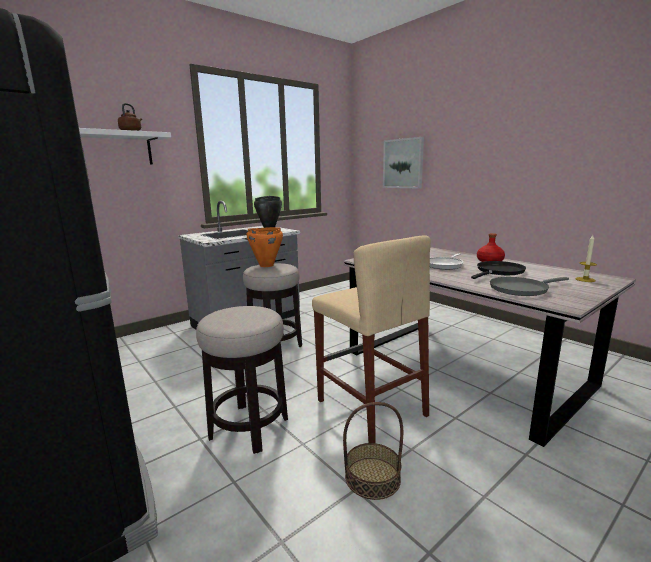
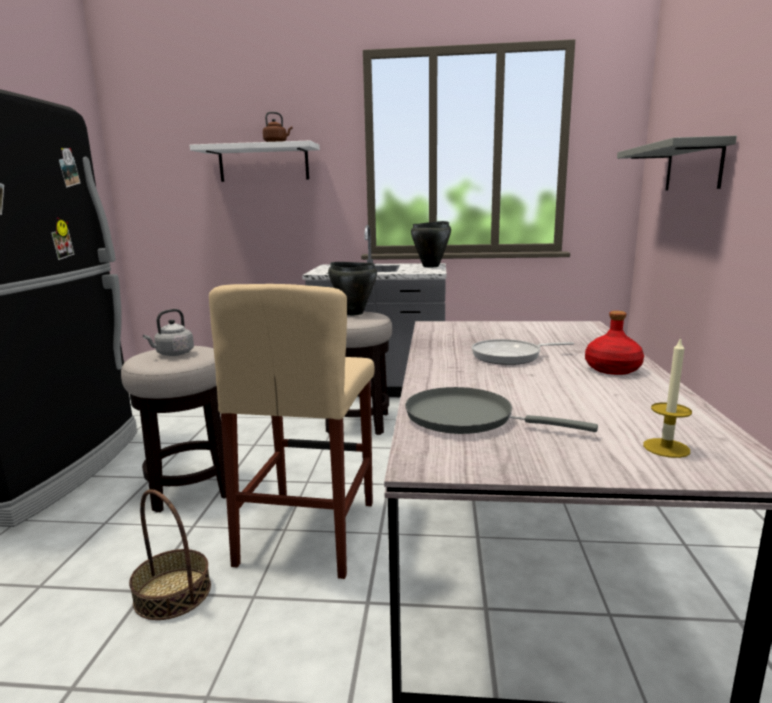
camera: 45 degrees right, 0 degrees up
orange cooking pot [247,227,283,267] -> black cooking pot [328,262,377,315]
picture [383,137,424,189] -> grey shelf [617,136,737,191]
black frying pan [471,261,526,279] -> none
none -> grey kettle [143,309,194,356]

